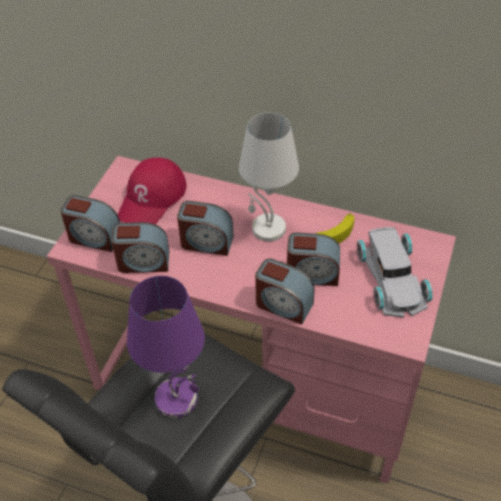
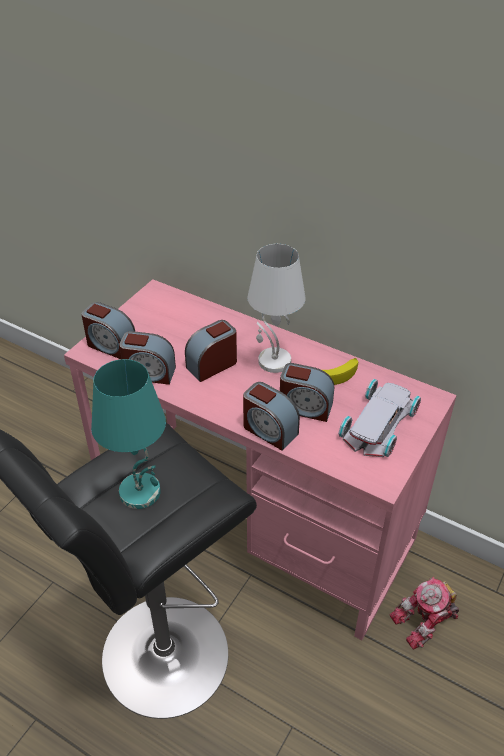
camera: 10 degrees right, 5 degrees down
red cap [118,158,187,224] -> none
purple table lamp [127,276,205,418] -> turquoise table lamp [91,359,166,509]
alarm clock [177,201,234,256] -> alarm clock turned 120 degrees clockwise [185,320,237,382]
white toy car [357,227,433,318] -> white toy car turned 150 degrees counterclockwise [338,379,421,457]
none -> toy robot [390,577,459,650]

